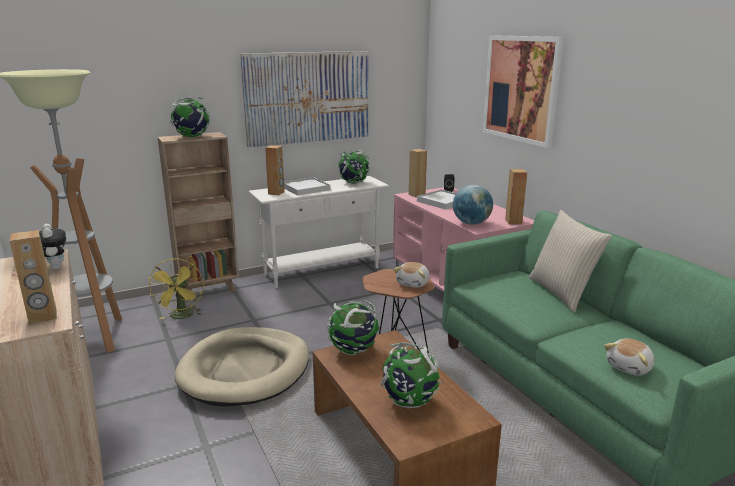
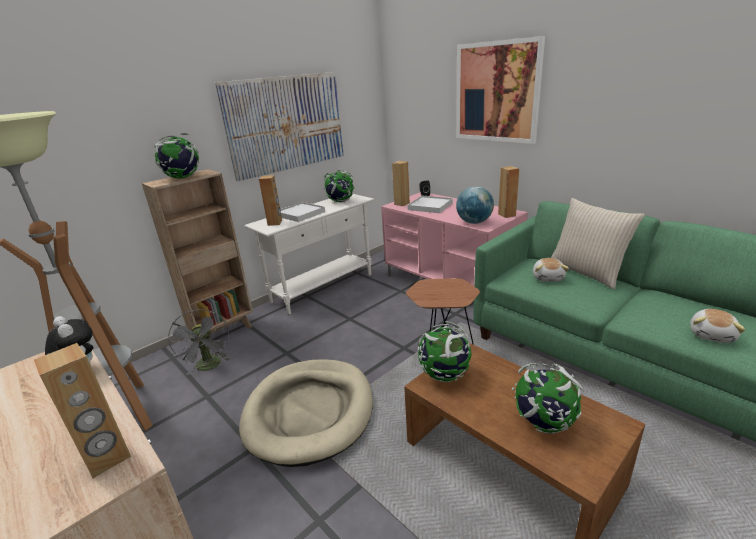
camera: 15 degrees left, 5 degrees up
yellow fan [148,258,204,319] -> grey fan [168,310,230,375]
plush toy [393,262,429,288] -> plush toy moved to [533,258,569,282]

